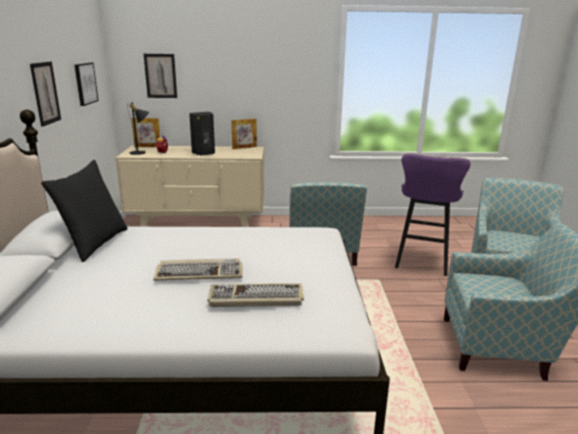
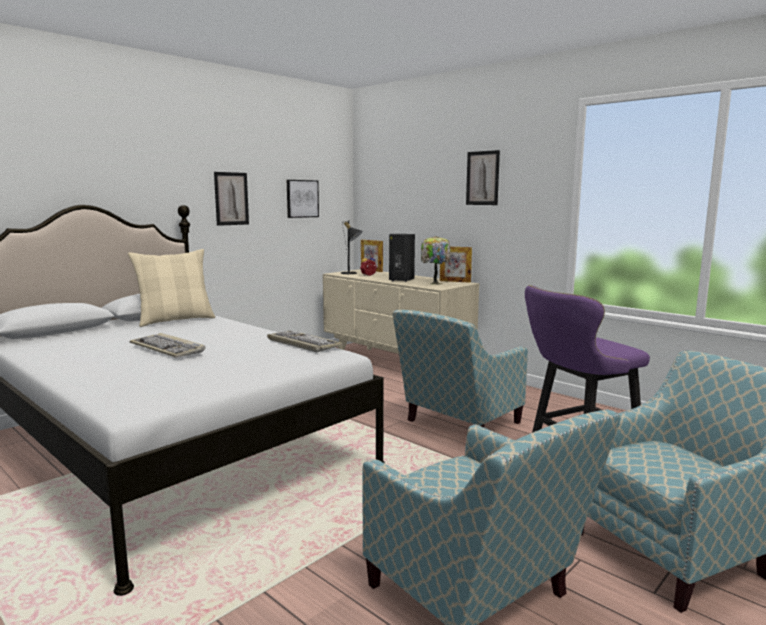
camera: 45 degrees right, 10 degrees down
black pillow [41,160,128,262] -> beige pillow [128,249,215,327]
picture [144,54,177,98] -> picture moved to [466,150,500,205]
keyboard [207,283,304,307] -> keyboard moved to [267,330,342,352]
none -> table lamp [421,236,451,285]

